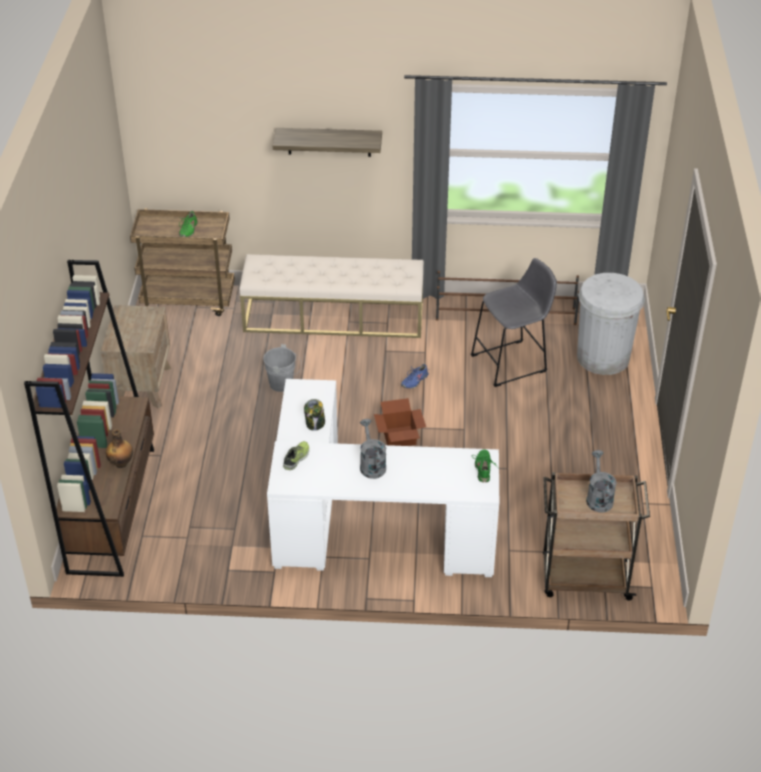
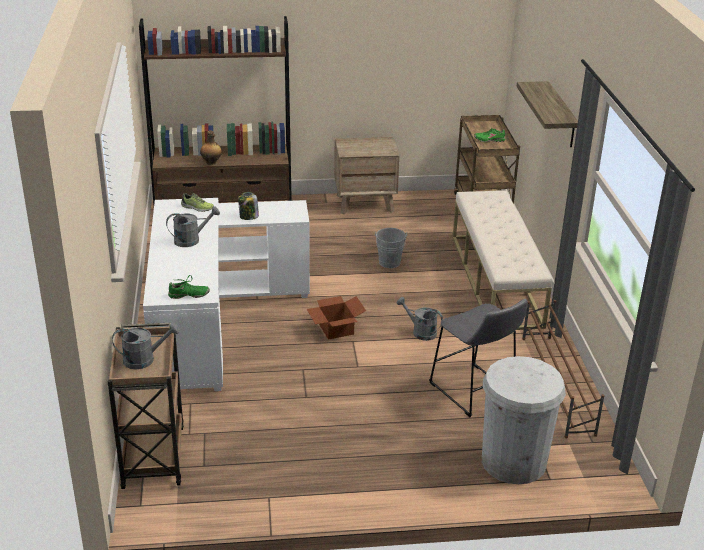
camera: 80 degrees right, 10 degrees down
blue shoe [401,363,429,389] -> grey watering can [396,297,443,341]

